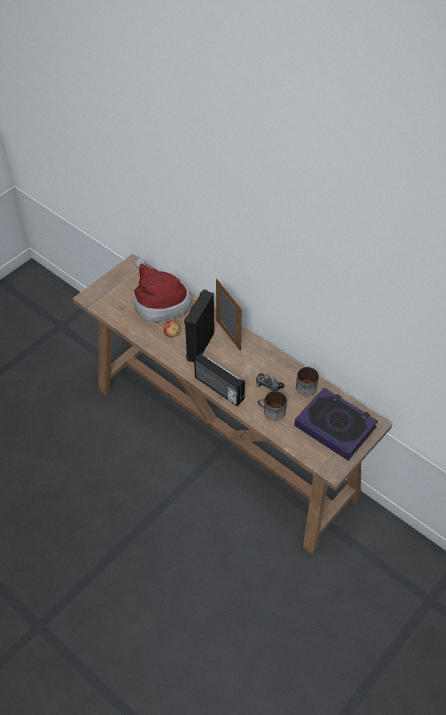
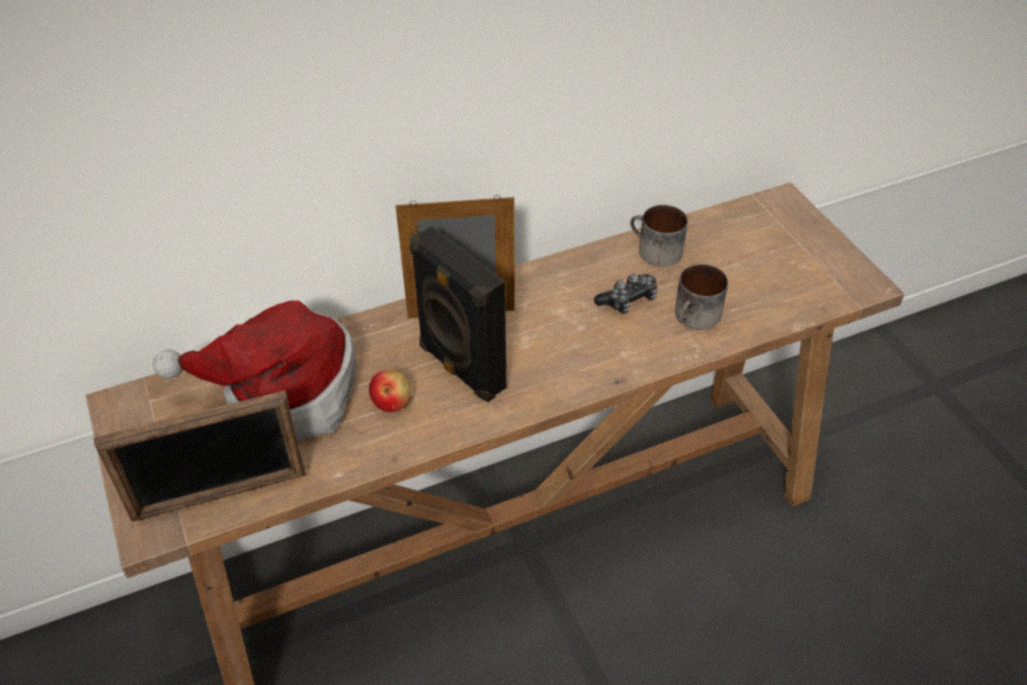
camera: 65 degrees left, 5 degrees down
radio [194,352,245,407] -> none
book [294,388,378,461] -> none
none -> picture frame [94,390,306,522]

